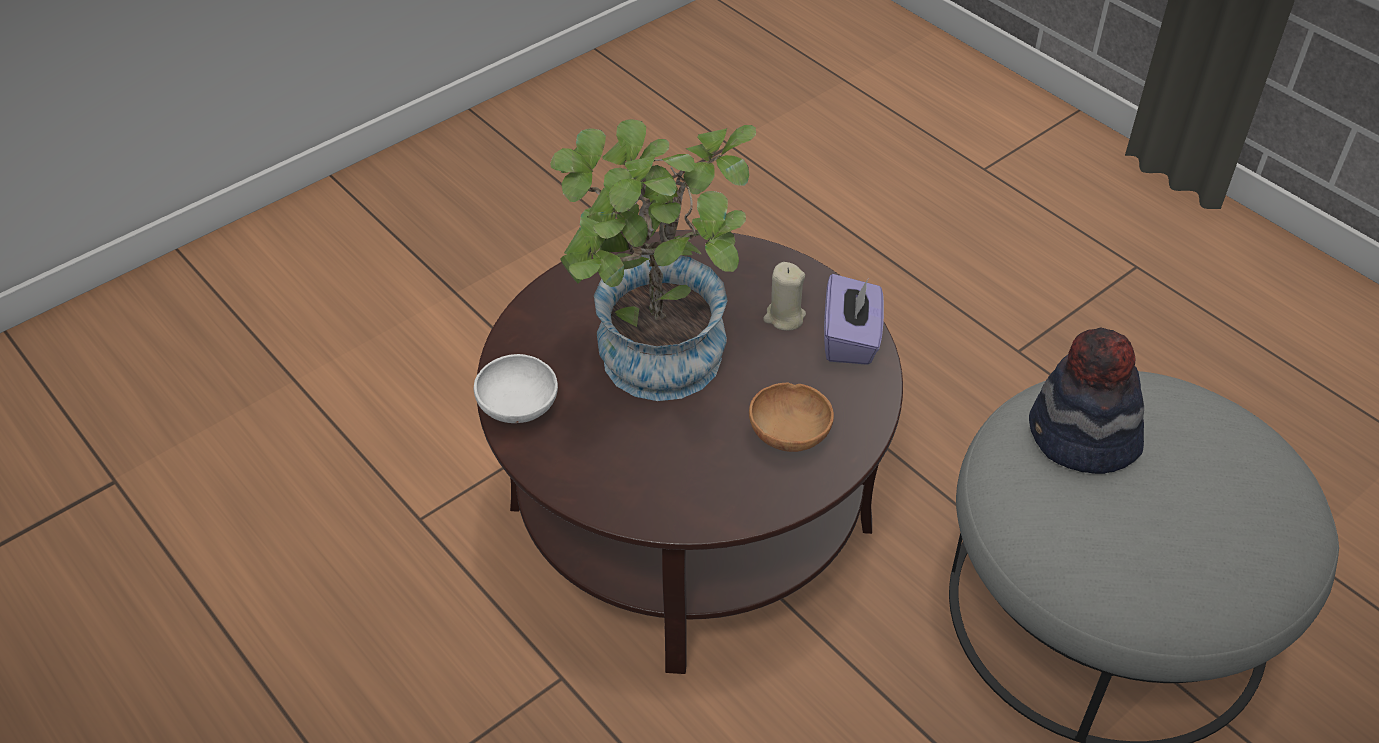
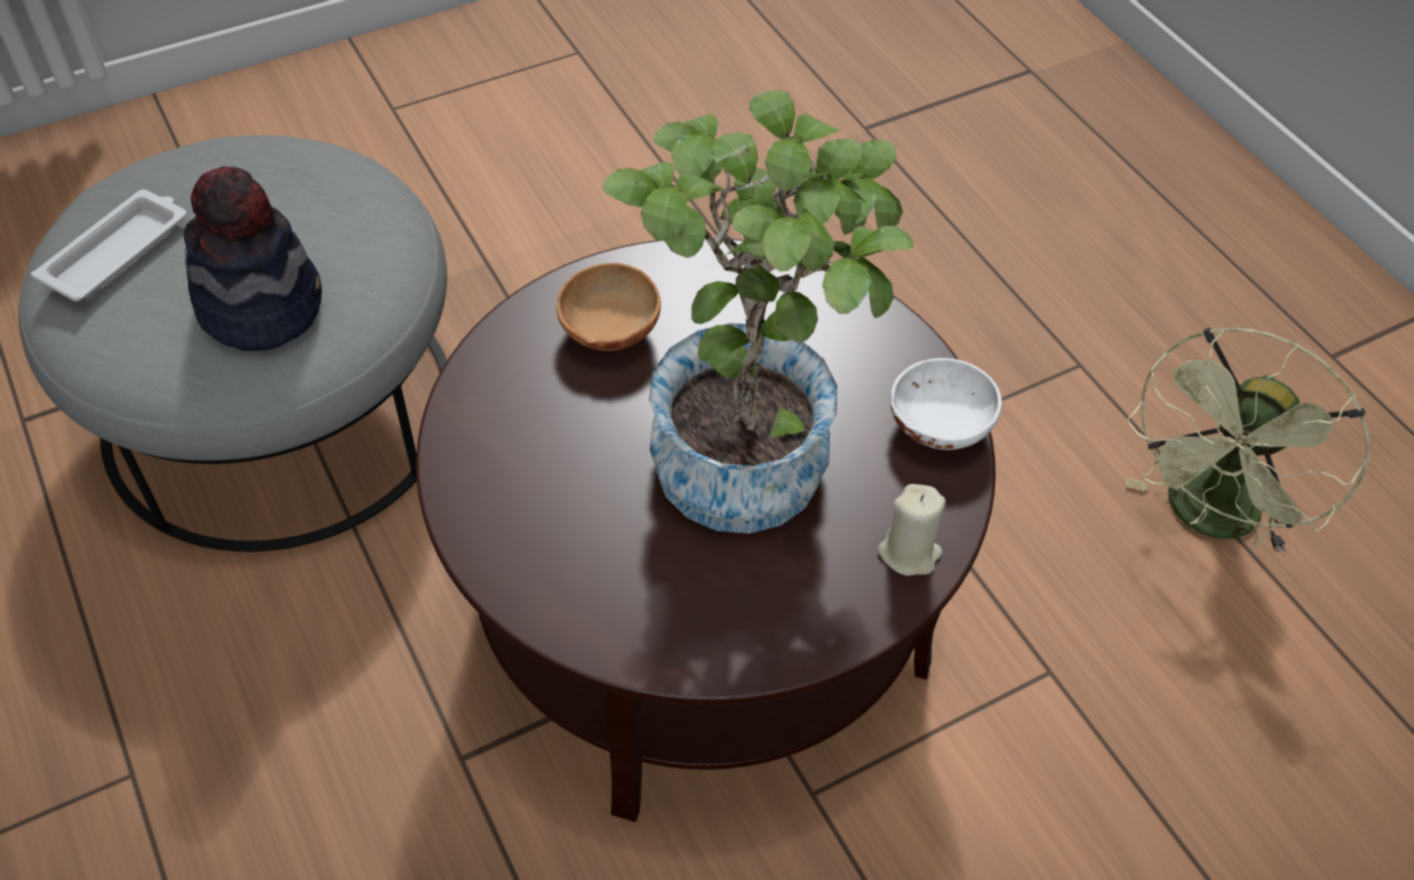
camera: 170 degrees left, 5 degrees up
beige candle [763,262,806,331] -> beige candle moved to [878,484,946,576]
purple tissue box [824,274,884,365] -> none
none -> white tray [31,190,187,301]
none -> green fan [1126,327,1369,553]

